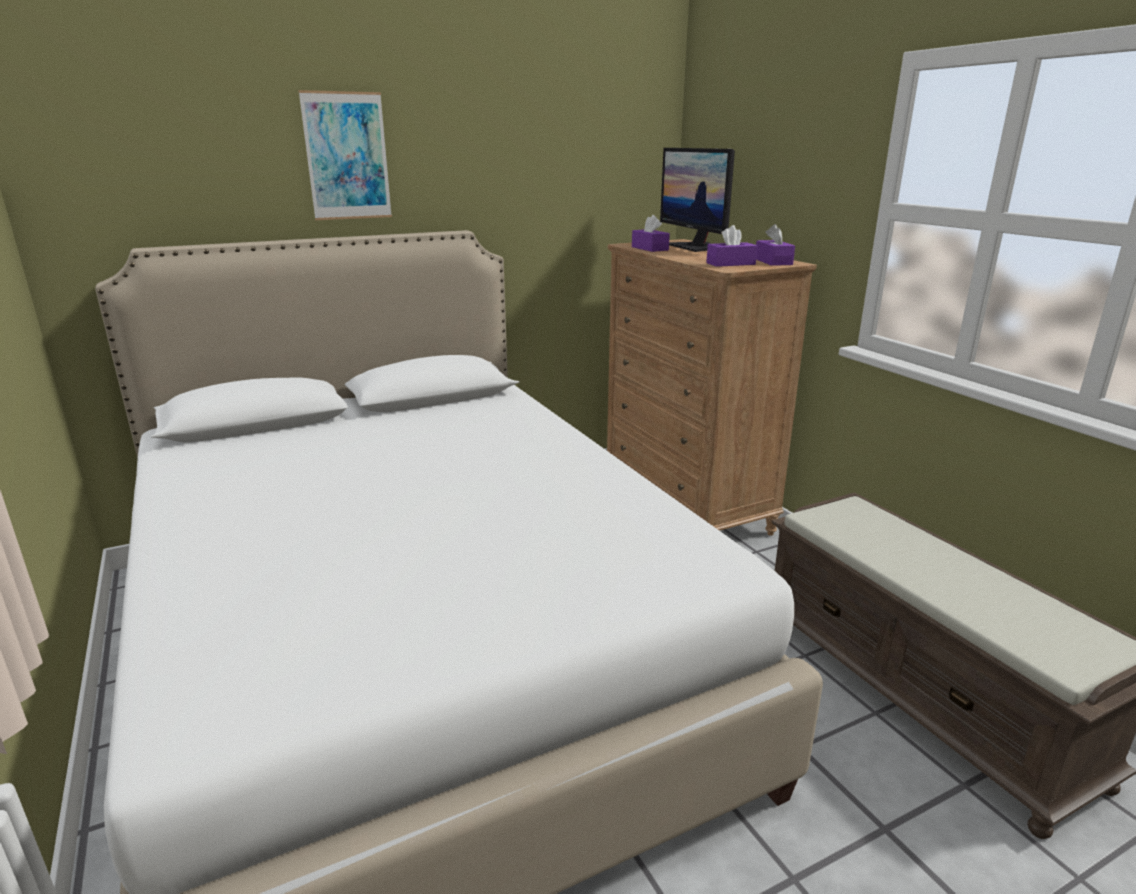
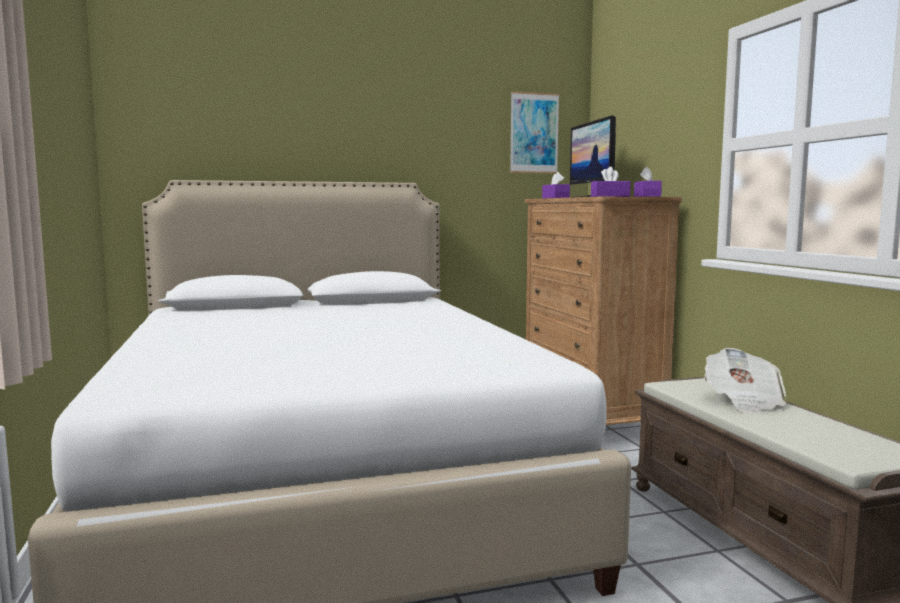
camera: 10 degrees right, 15 degrees down
picture [298,90,392,220] -> picture moved to [510,92,559,173]
none -> newspaper [704,348,787,413]

